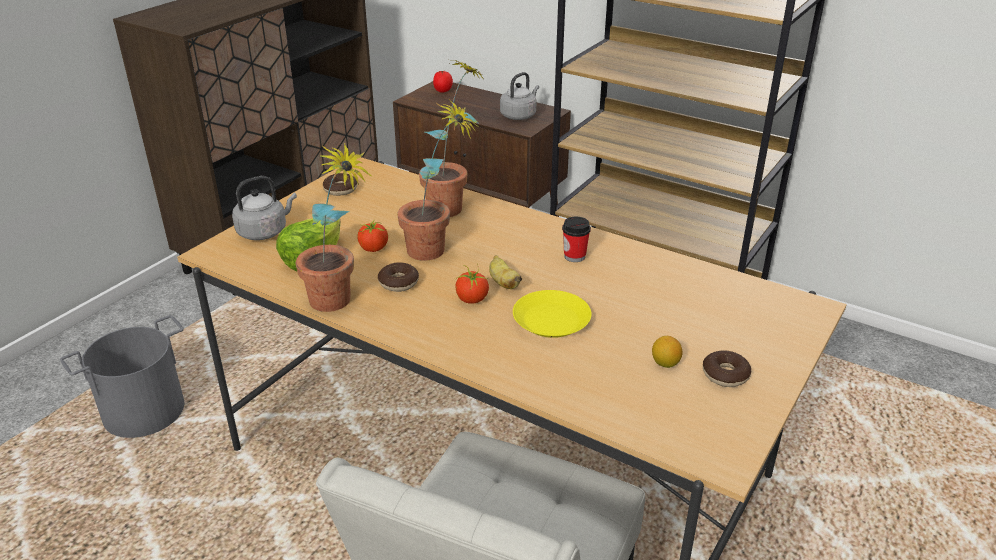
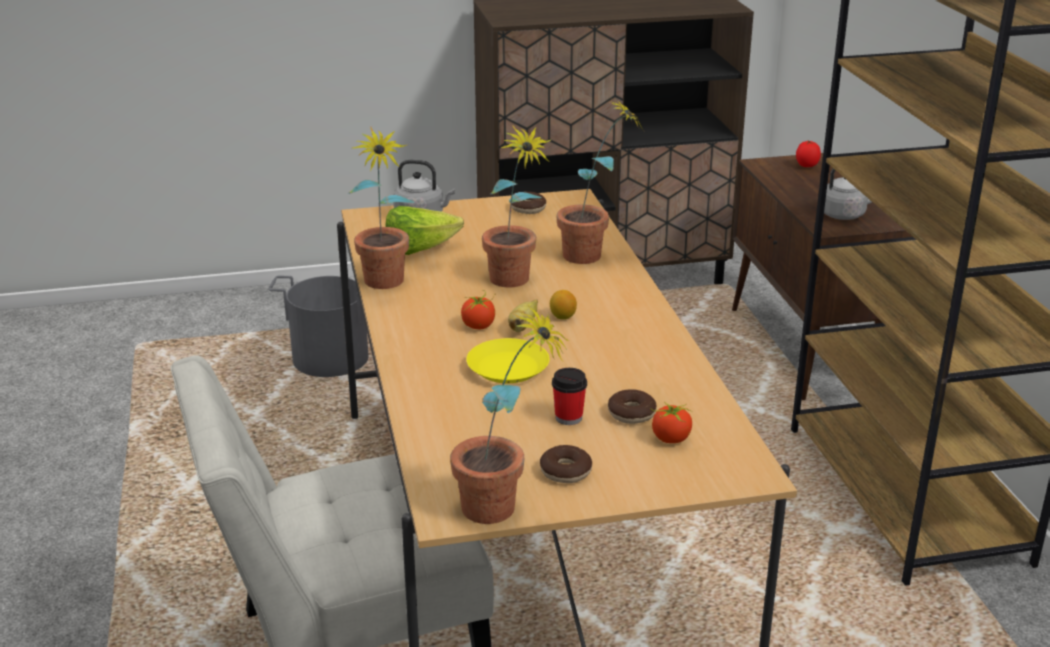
camera: 45 degrees right, 5 degrees down
tomato [357,221,388,252] -> tomato moved to [651,403,693,443]
donut [378,262,419,292] -> donut moved to [608,389,657,424]
cup [562,217,591,262] -> cup moved to [552,368,587,425]
lemon [652,336,682,368] -> lemon moved to [550,290,577,320]
none -> potted plant [450,305,569,524]

